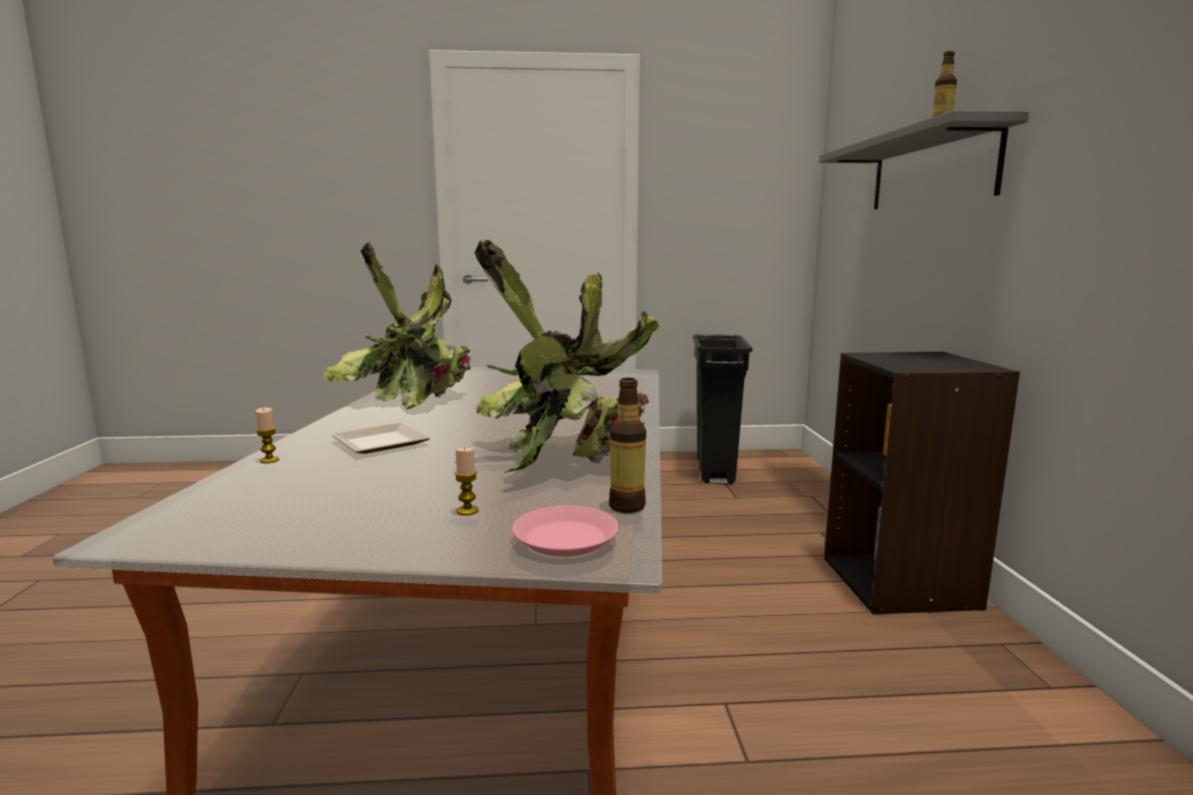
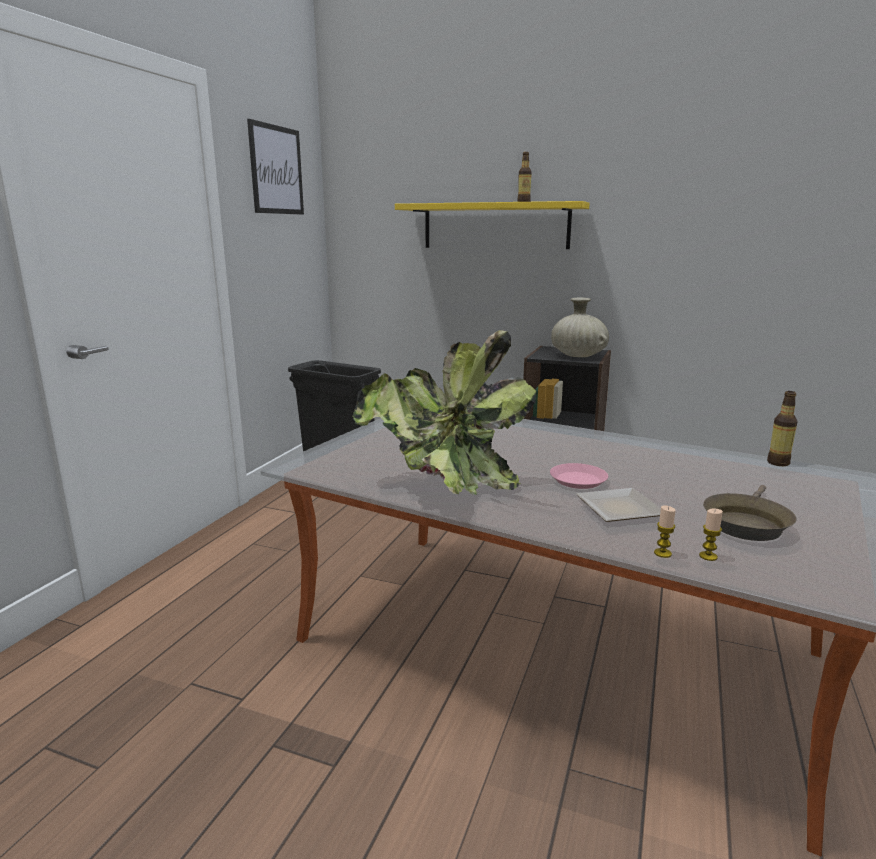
camera: 65 degrees left, 5 degrees up
candle [454,448,479,516] -> candle moved to [699,509,723,561]
potted plant [475,240,659,473] -> none
pink plate [512,506,619,557] -> pink plate moved to [550,463,608,489]
grey shelf [819,110,1029,209] -> yellow shelf [395,201,590,249]
none -> picture [247,119,304,215]
none -> beige vase [551,298,609,357]
none -> brown frying pan [703,485,796,541]

